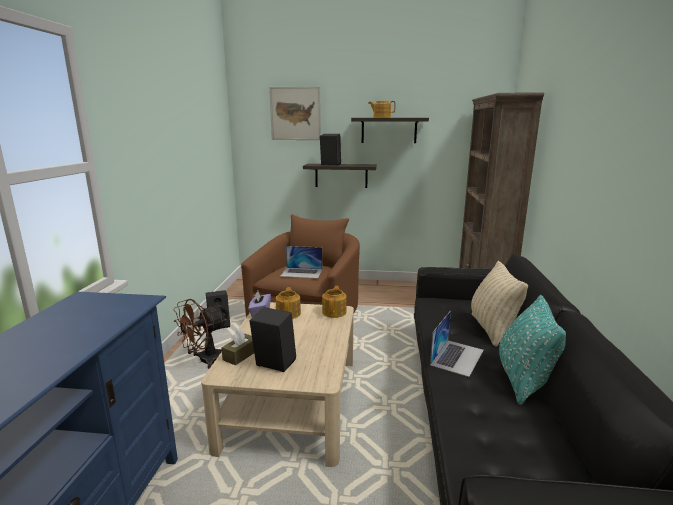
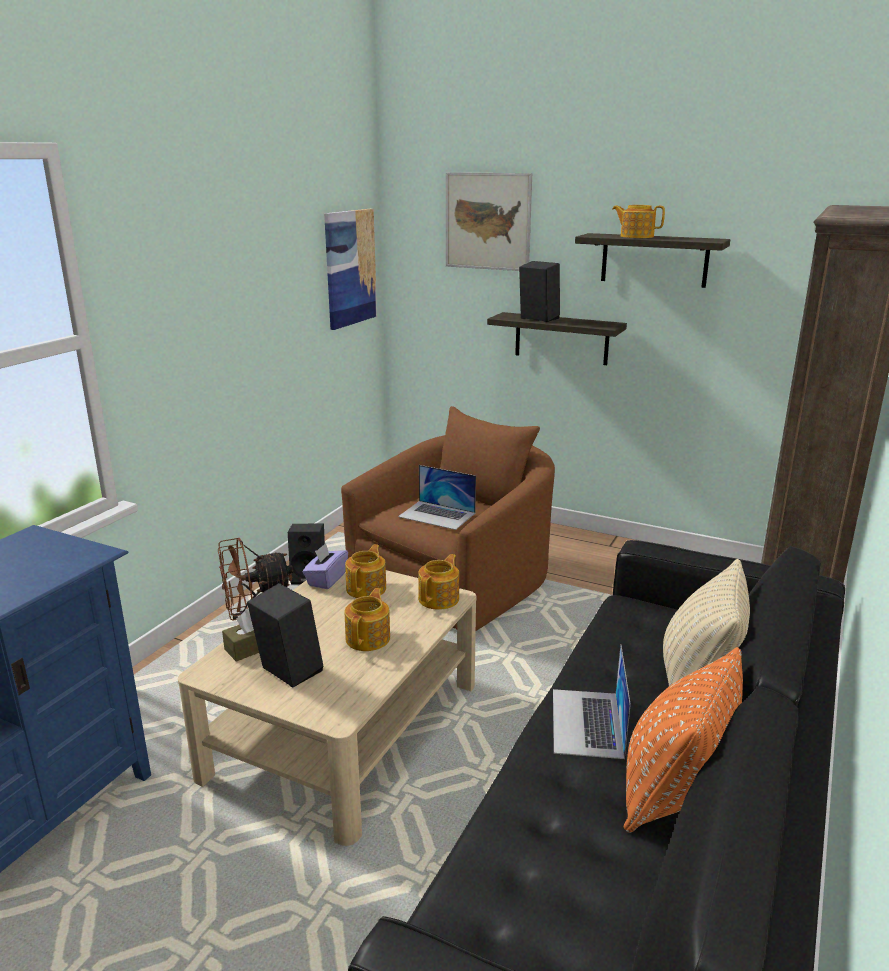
camera: 20 degrees right, 5 degrees up
laptop [430,311,484,377] -> laptop turned 135 degrees clockwise [553,644,631,759]
turquoise pillow [499,295,566,405] -> orange pillow [624,647,743,833]
none -> picture [324,209,377,330]
none -> teapot [345,588,390,651]

